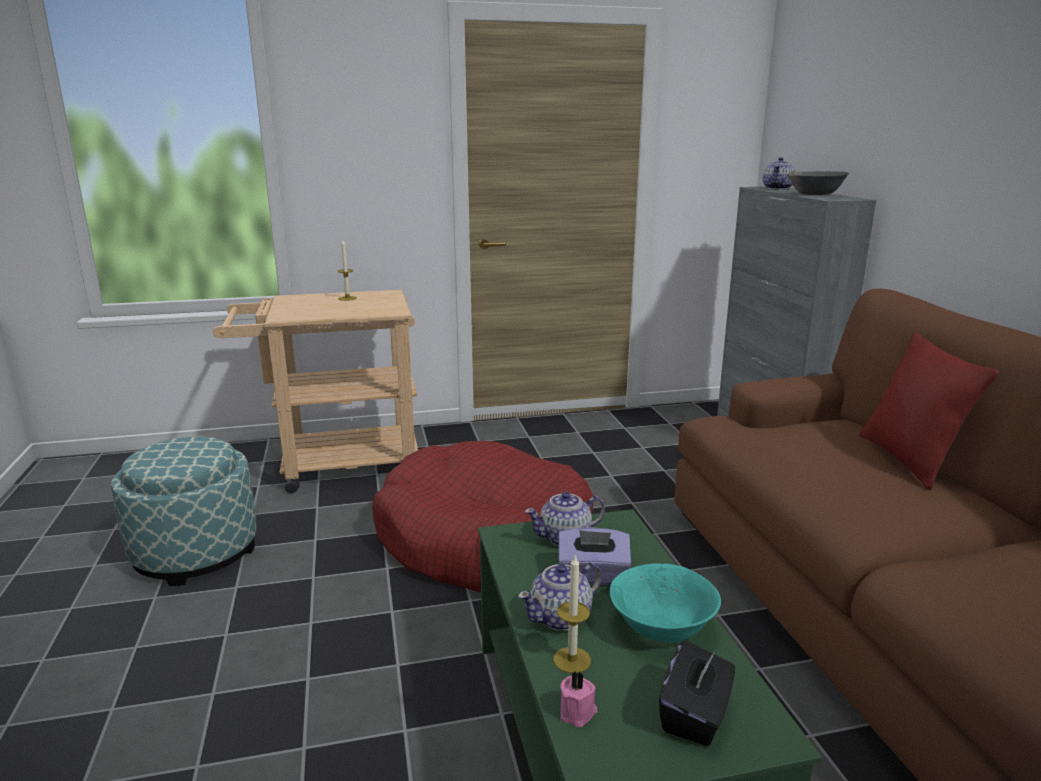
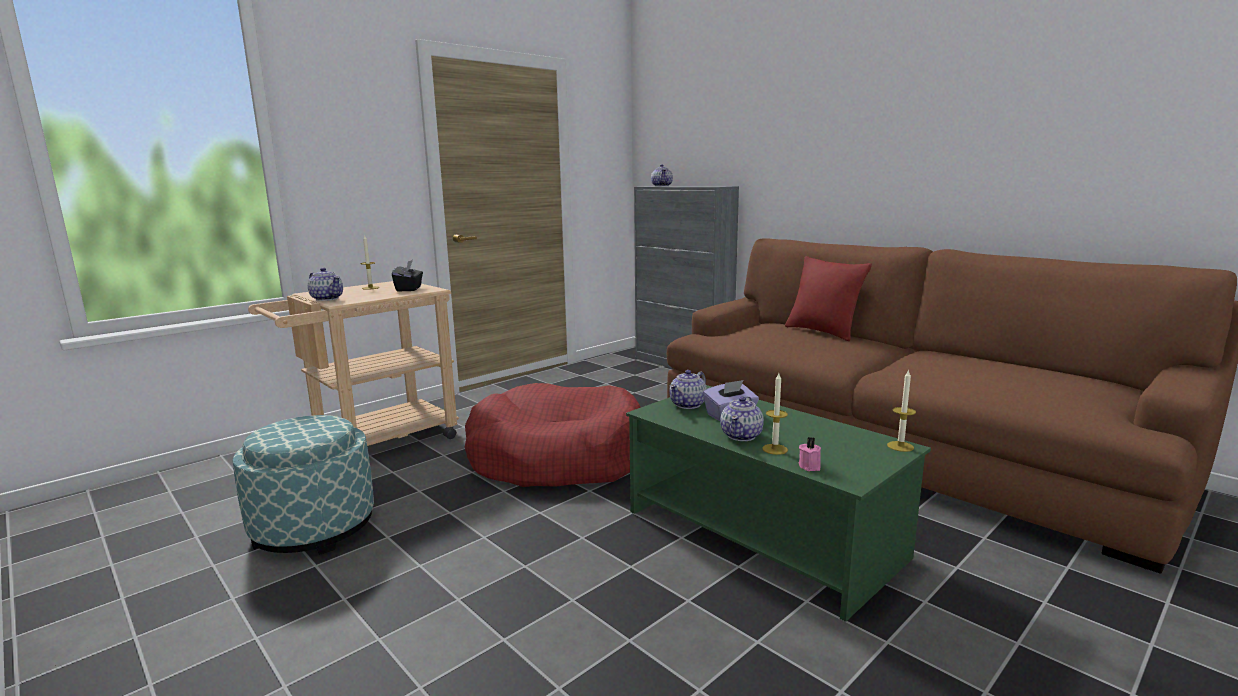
camera: 30 degrees left, 5 degrees down
turquoise bowl [610,563,721,643] -> none
black tissue box [659,640,735,746] -> black tissue box moved to [392,260,423,292]
grey bowl [787,171,849,195] -> none
none -> teapot [308,267,343,301]
none -> candle [887,369,916,452]

